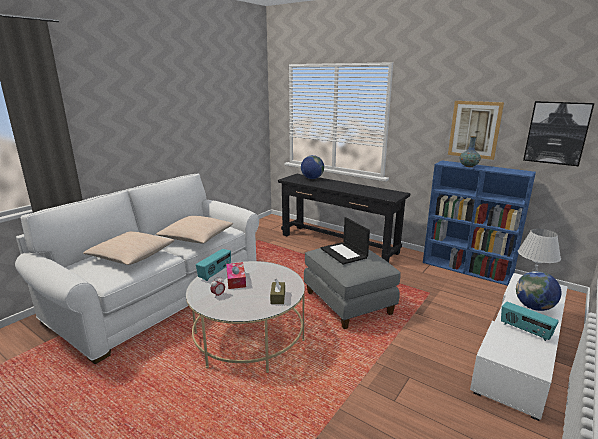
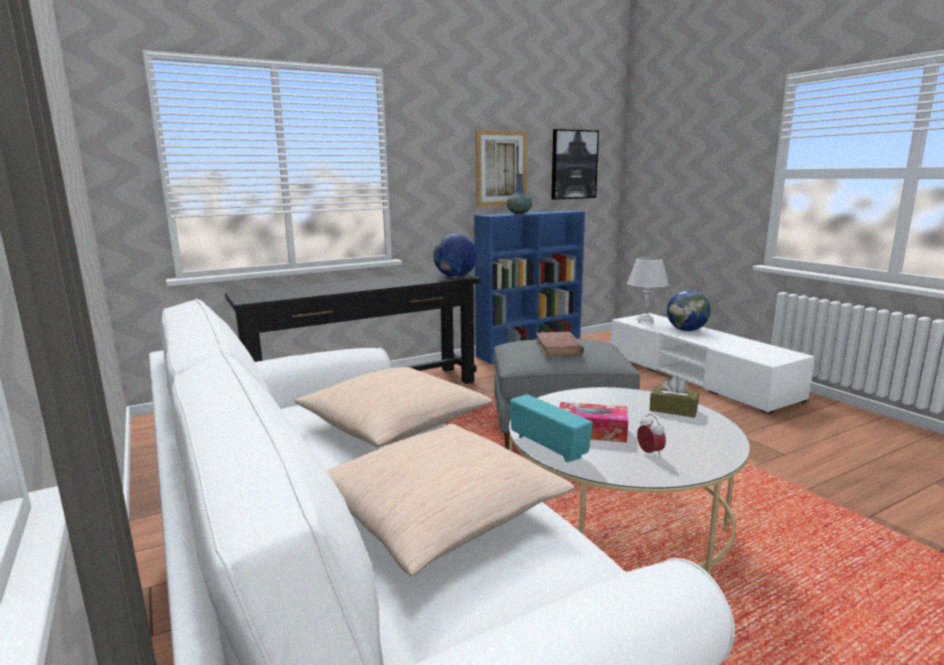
camera: 65 degrees left, 5 degrees down
globe [301,155,324,179] -> globe moved to [433,233,477,277]
laptop [320,217,370,265] -> brown book [536,332,584,356]
radio [501,302,559,341] -> none

